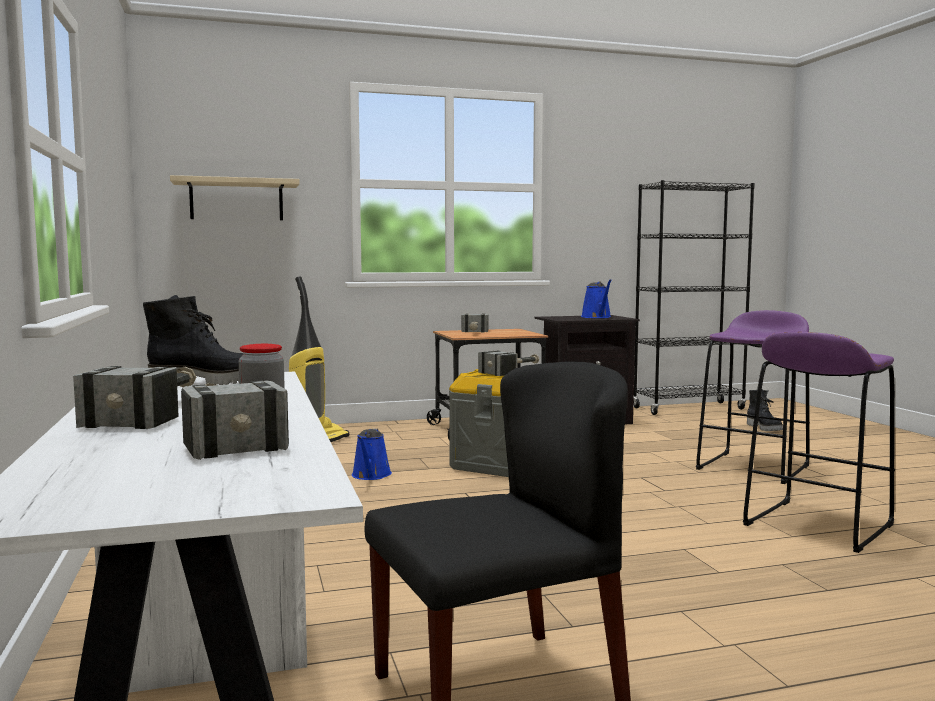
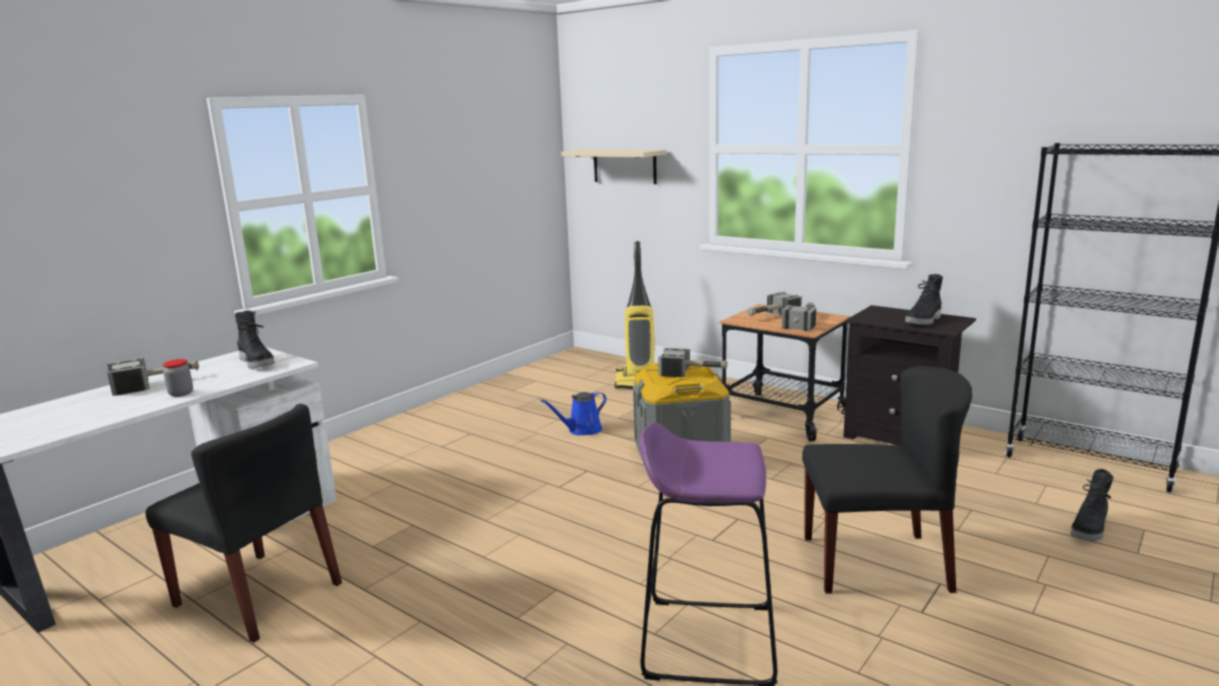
camera: 55 degrees right, 10 degrees up
hammer [181,380,289,460] -> hammer moved to [782,303,816,331]
blue watering can [581,279,612,318] -> black boot [905,274,943,325]
purple stool [696,310,810,484] -> black chair [802,366,972,594]

